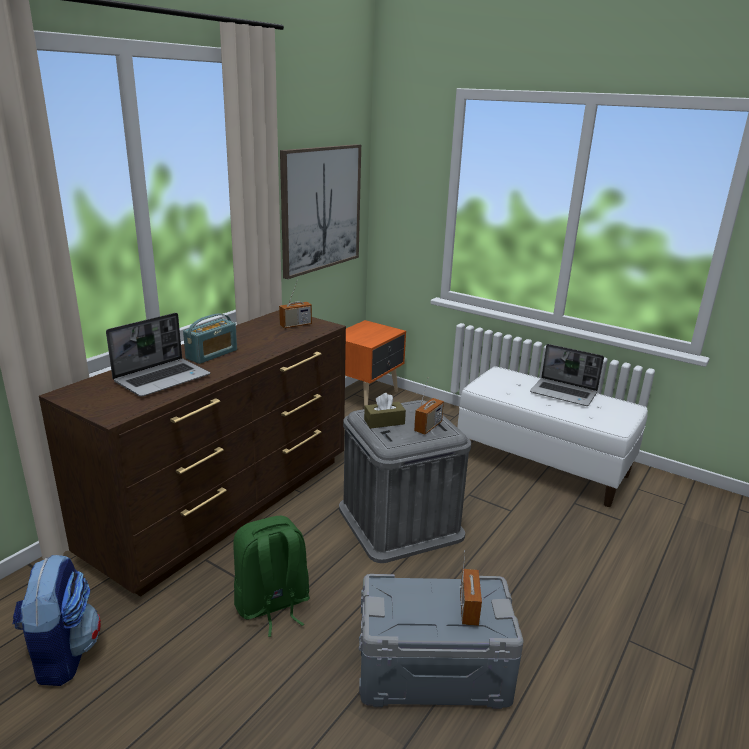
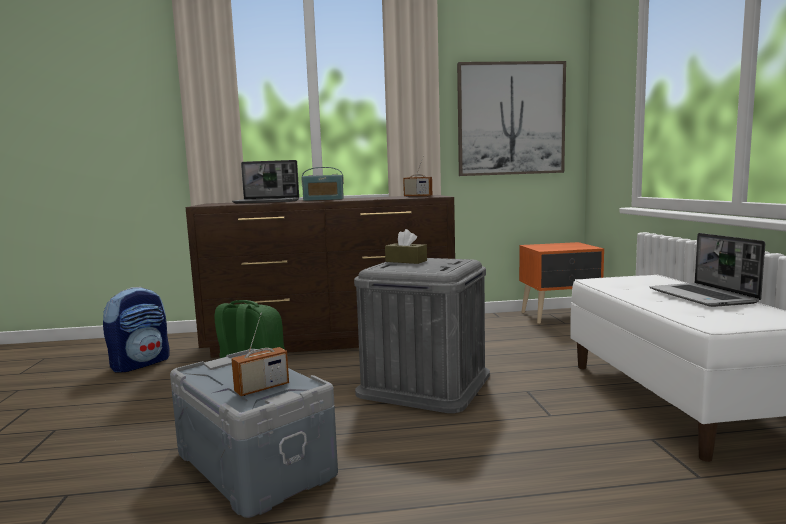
camera: 50 degrees right, 15 degrees down
radio [414,377,444,435] -> none

